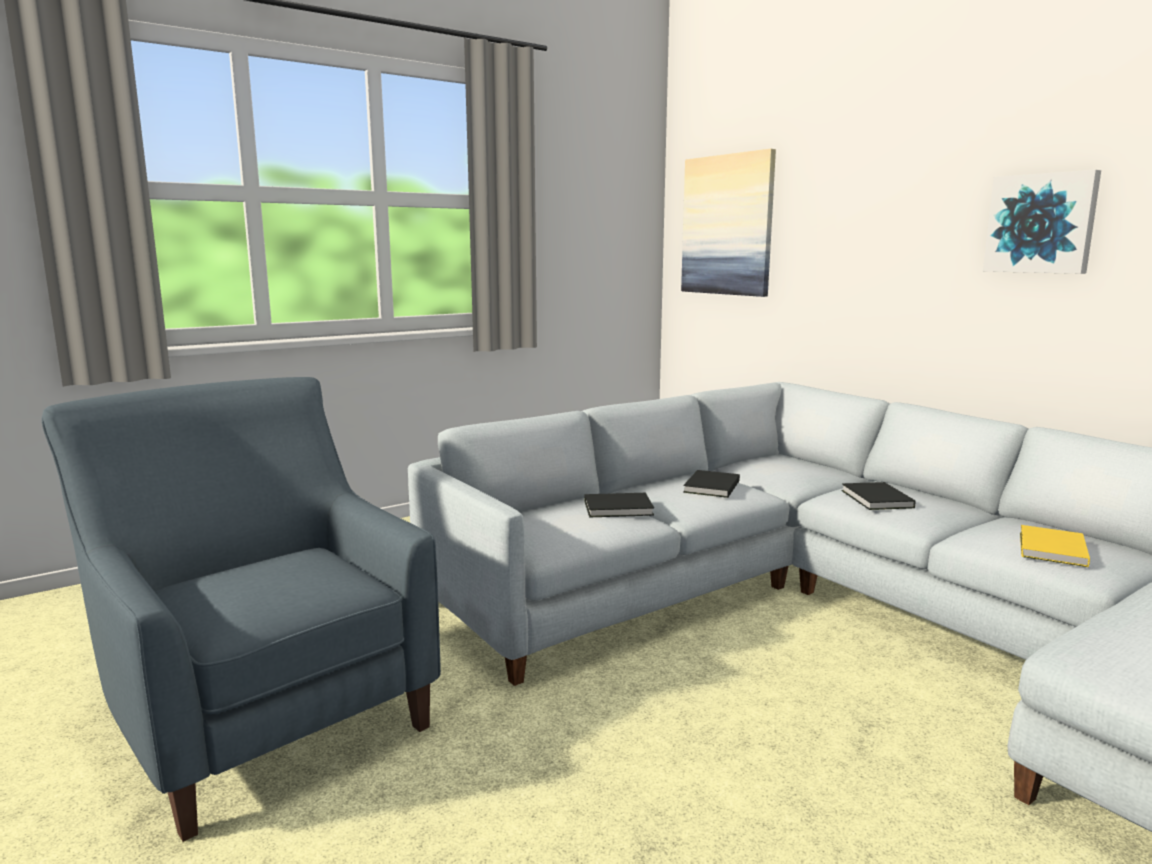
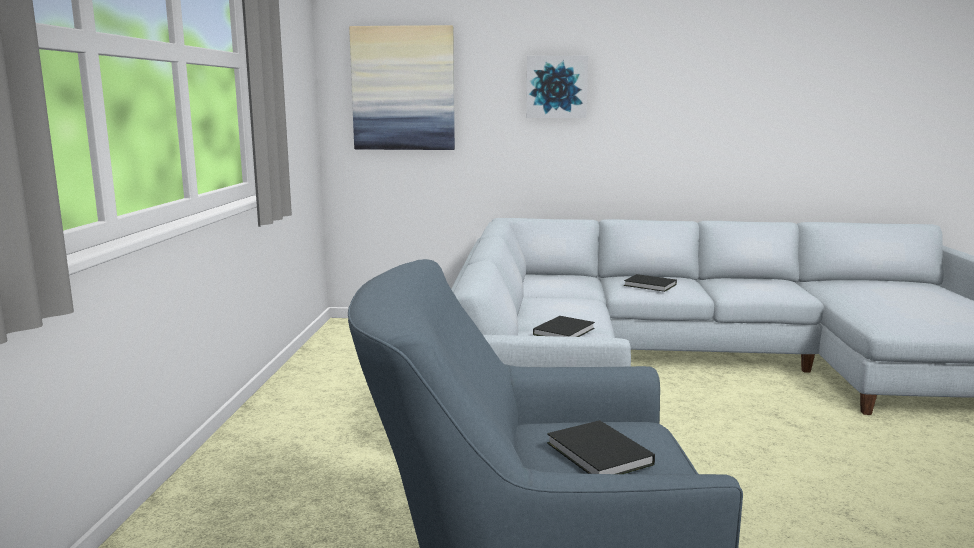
camera: 50 degrees left, 0 degrees up
black book [683,470,740,498] -> black book moved to [547,420,655,474]
picture [983,170,1101,274] -> picture moved to [526,56,588,118]
yellow book [1020,525,1090,567] -> none

